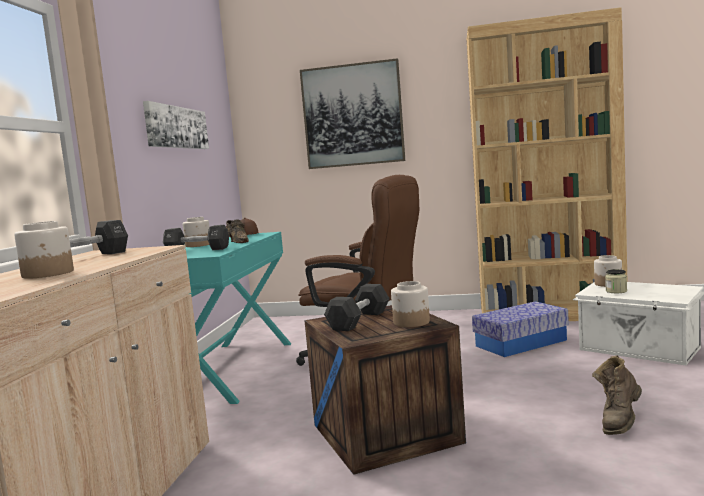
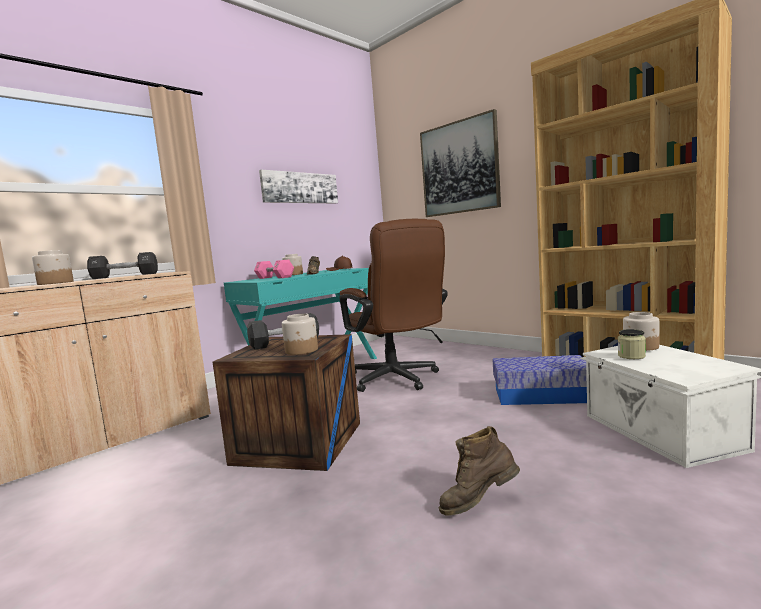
camera: 35 degrees right, 0 degrees up
black dumbbell [163,225,229,250] -> pink dumbbell [254,260,294,279]

